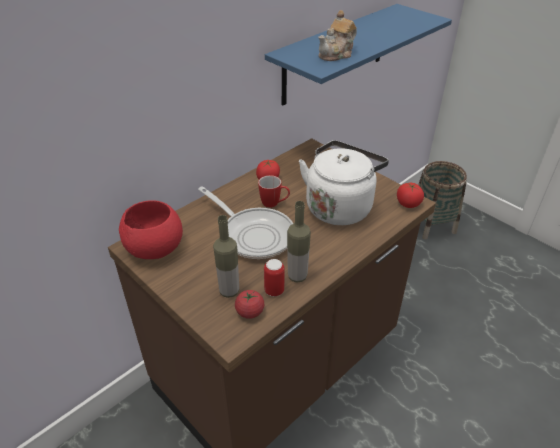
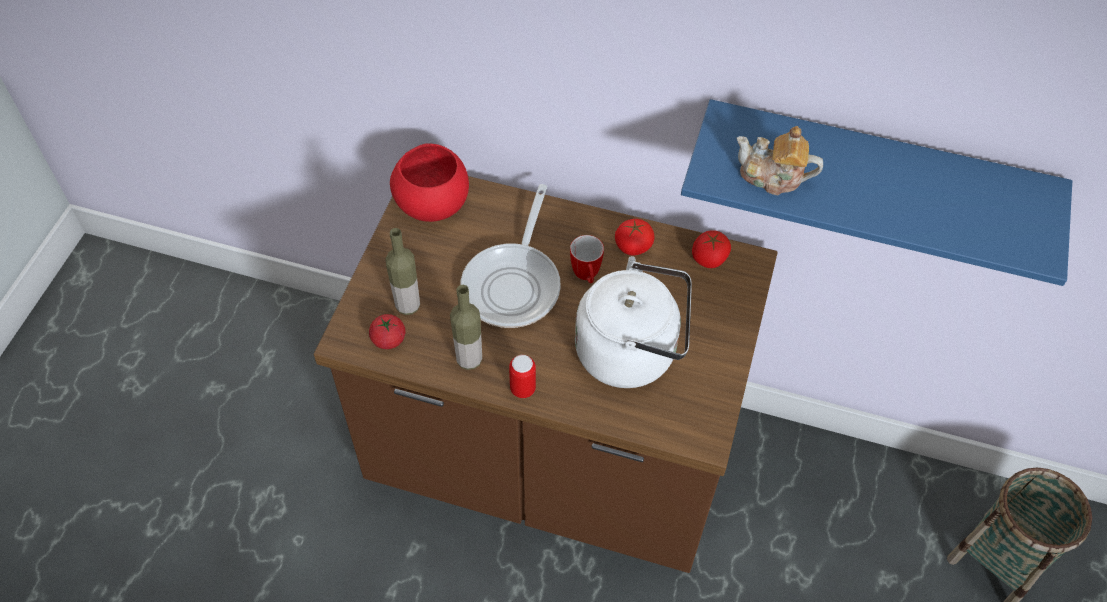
camera: 60 degrees right, 15 degrees up
can [264,259,285,297] -> can moved to [509,355,536,398]
tomato [397,183,424,208] -> tomato moved to [692,230,731,268]

